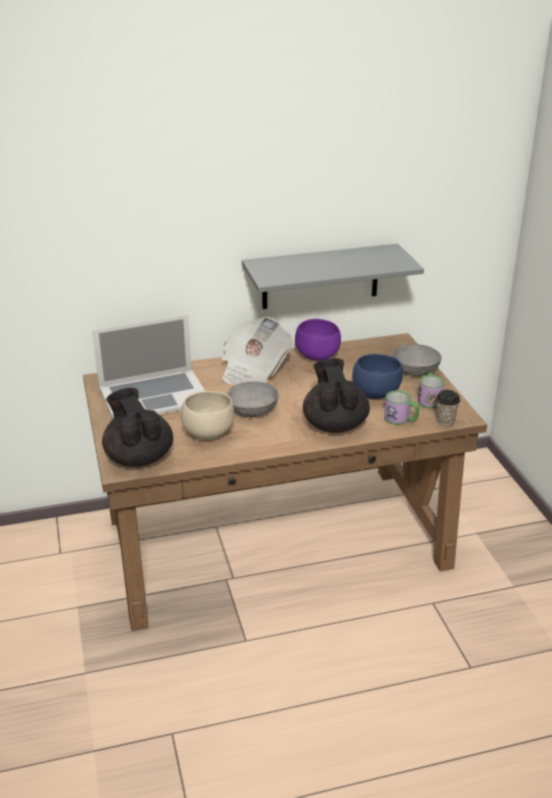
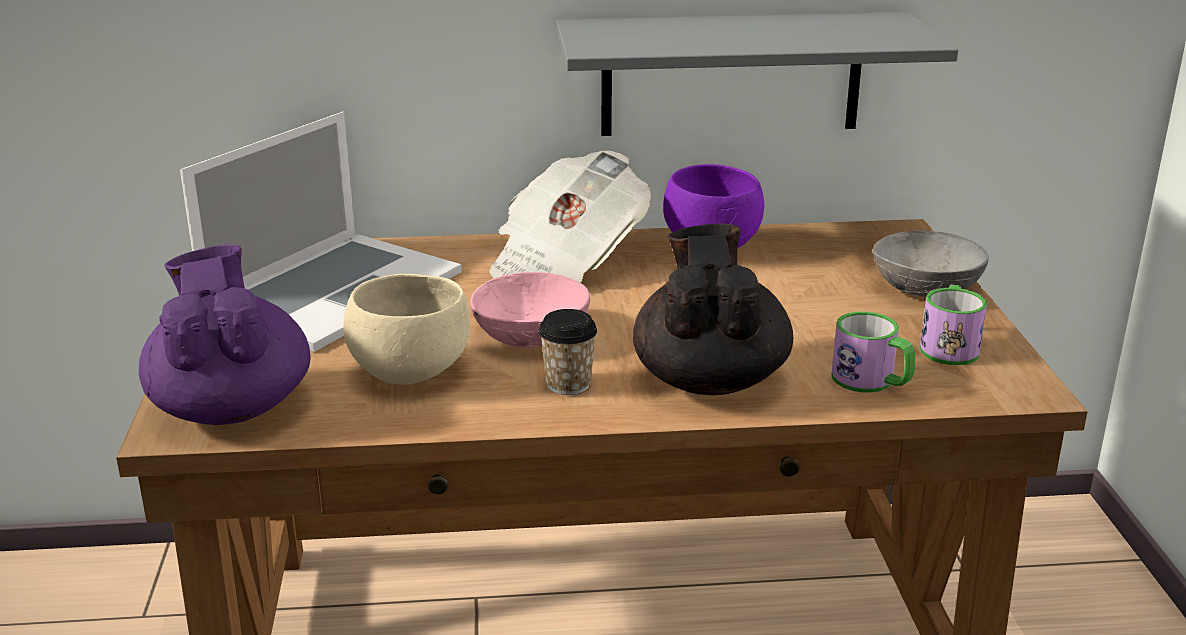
camera: 10 degrees right, 5 degrees down
laptop [92,315,205,419] -> laptop turned 45 degrees counterclockwise [180,112,462,352]
black teapot [102,388,173,467] -> purple teapot [139,244,311,425]
grey bowl [227,382,279,417] -> pink bowl [470,272,590,348]
blue bowl [352,354,403,399] -> none
cup [436,390,460,426] -> cup moved to [539,309,597,395]

